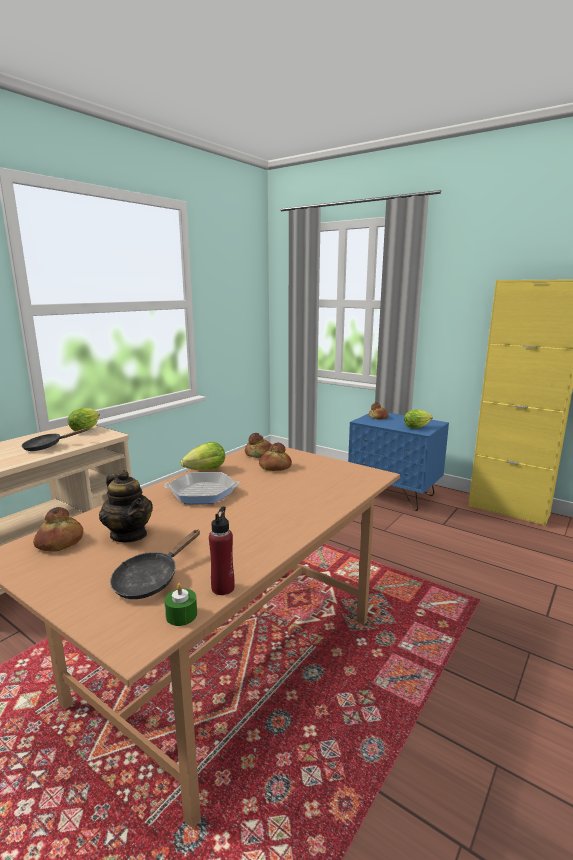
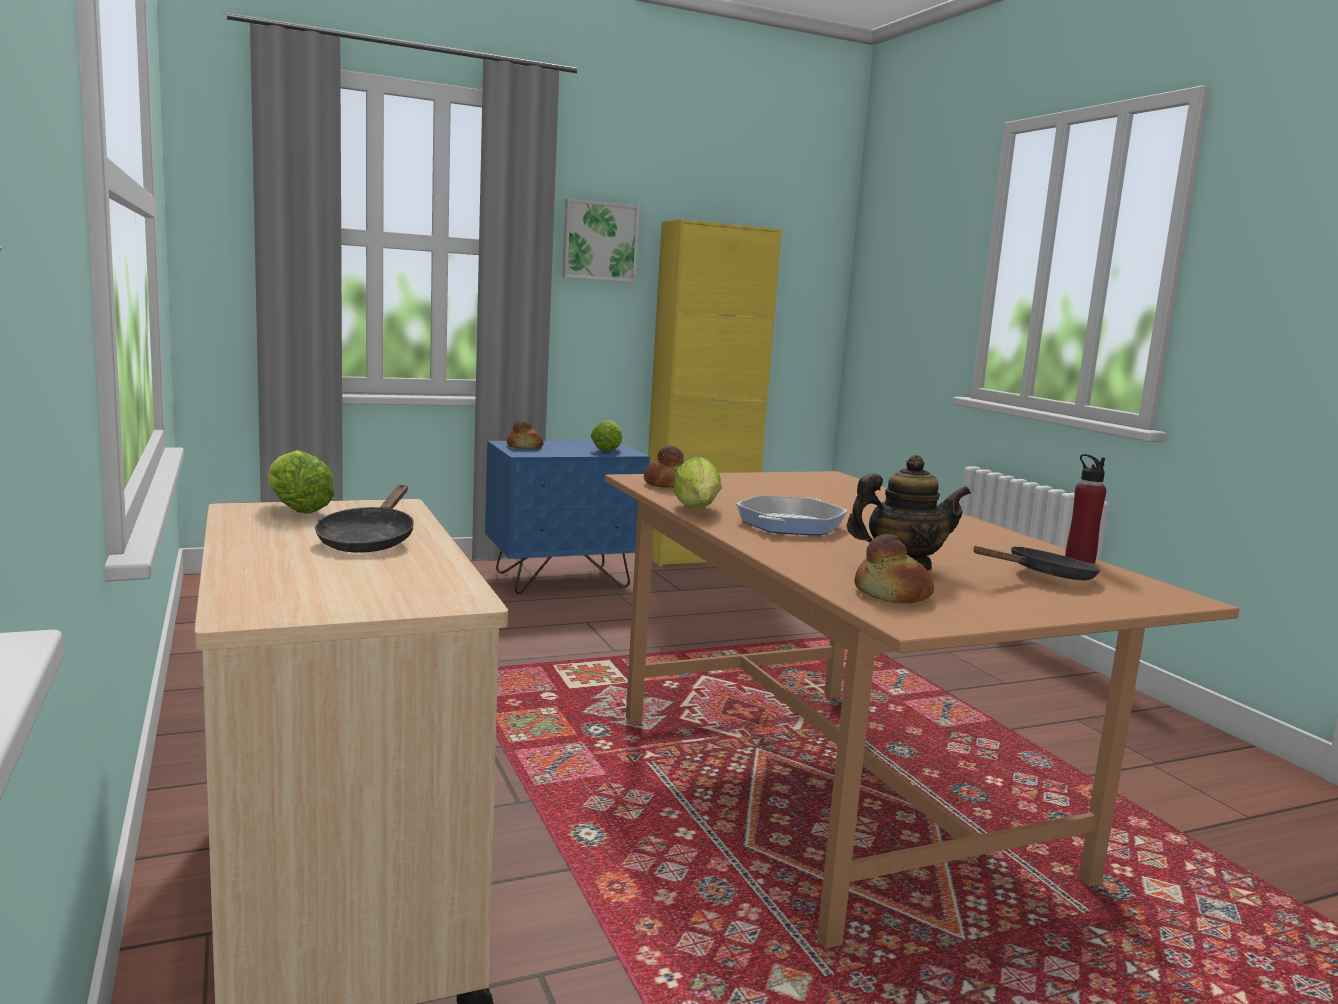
camera: 60 degrees left, 5 degrees down
black frying pan [110,530,200,599] -> black frying pan turned 90 degrees counterclockwise [974,546,1101,580]
green candle [164,583,197,626] -> none
bread [259,443,292,471] -> none
none -> picture [562,198,640,282]

